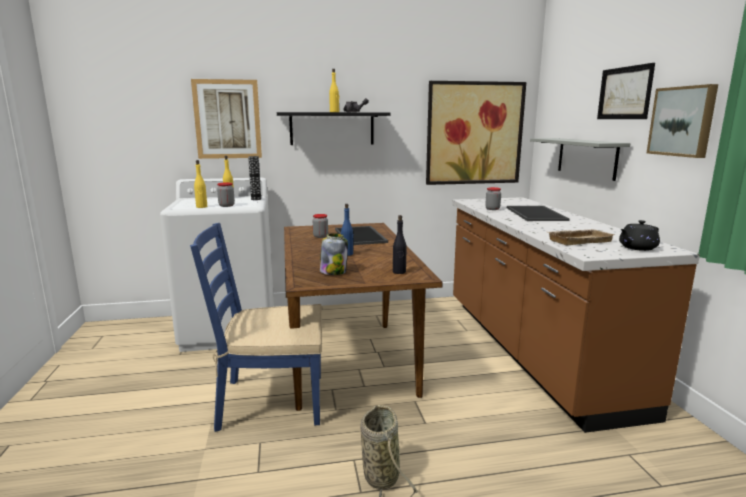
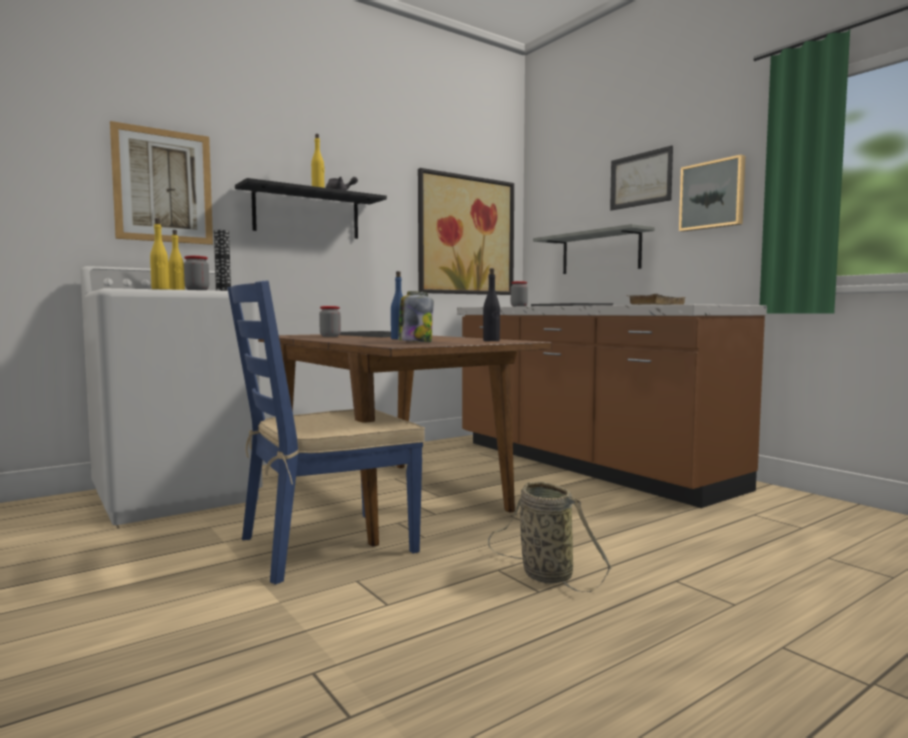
camera: 25 degrees left, 10 degrees down
black teapot [619,220,660,251] -> none

